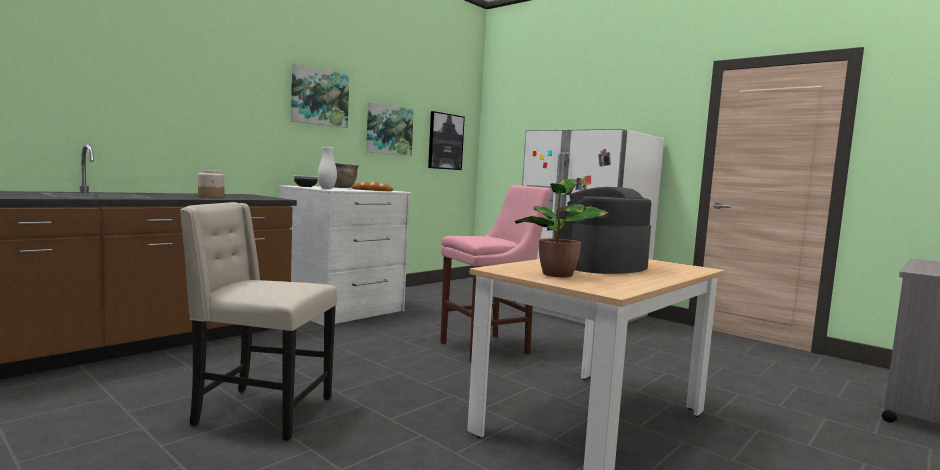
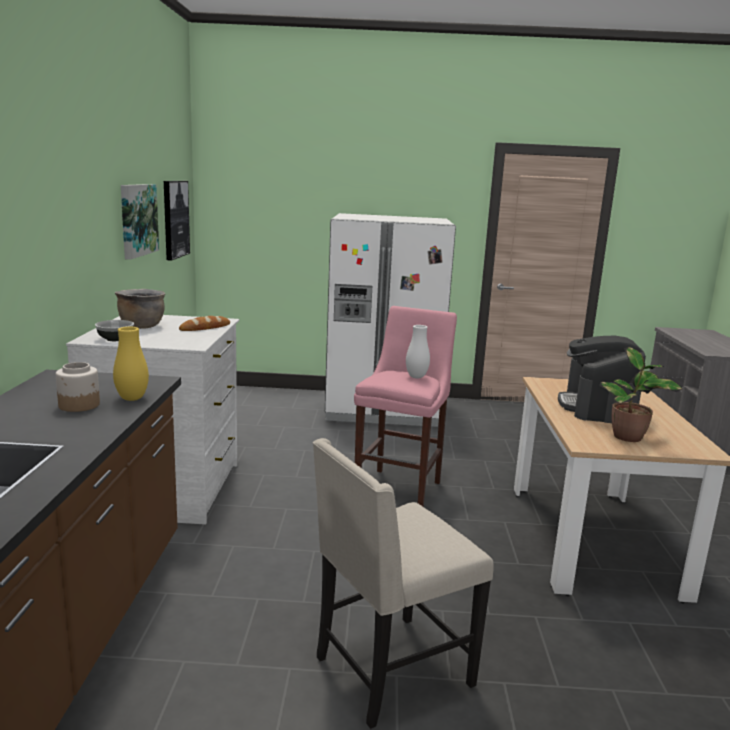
camera: 40 degrees left, 10 degrees up
picture [291,64,349,128] -> none
white vase [318,147,337,189] -> white vase moved to [406,325,430,378]
none -> yellow vase [113,327,149,401]

